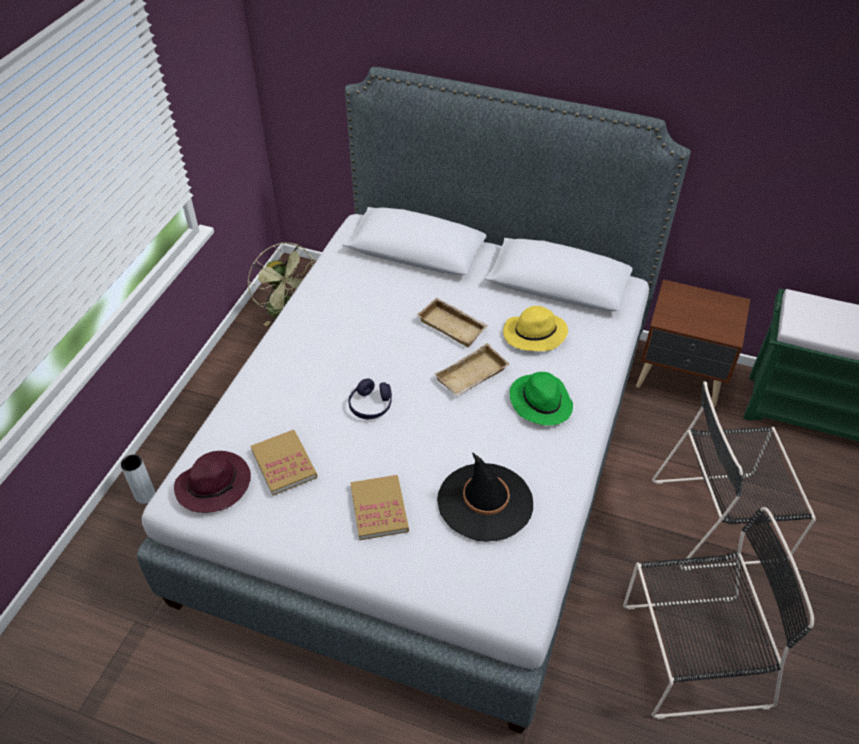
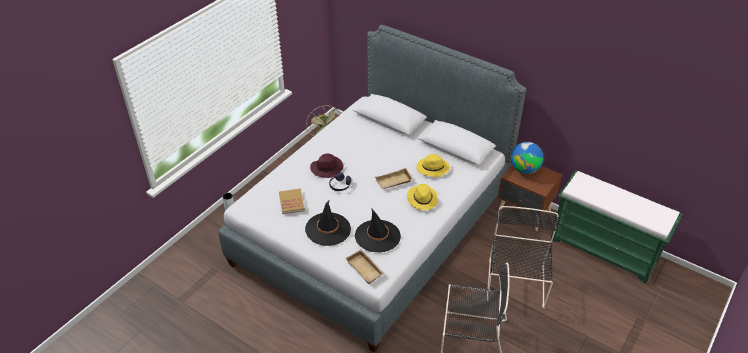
camera: 15 degrees right, 5 degrees down
purple hat [174,451,251,513] -> purple hat moved to [310,154,343,178]
book [350,475,409,540] -> black hat [305,199,351,246]
beige tray [417,297,488,347] -> beige tray moved to [345,250,385,284]
green hat [510,372,573,425] -> yellow hat [407,184,438,210]
black chair [652,381,816,570] -> black chair turned 90 degrees clockwise [487,206,559,309]
none -> globe [511,142,544,174]

